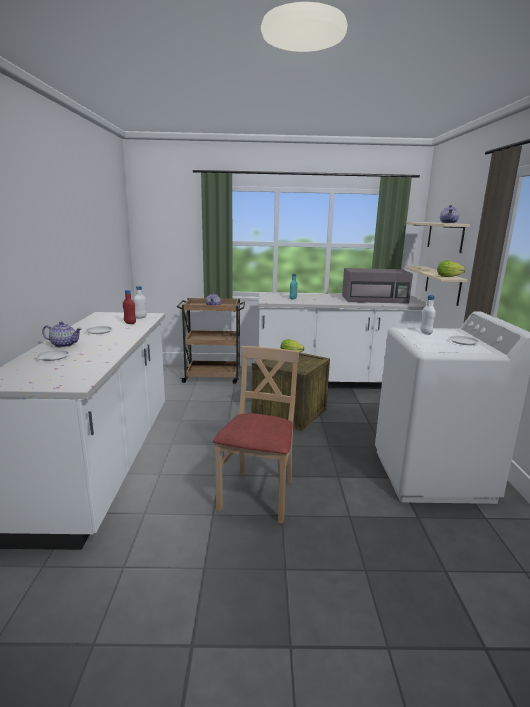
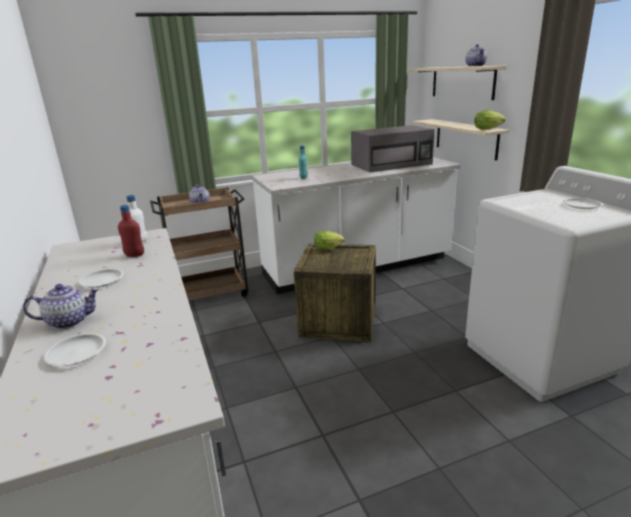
camera: 20 degrees left, 5 degrees up
beige chair [213,346,300,524] -> none
white bottle [420,295,436,335] -> none

